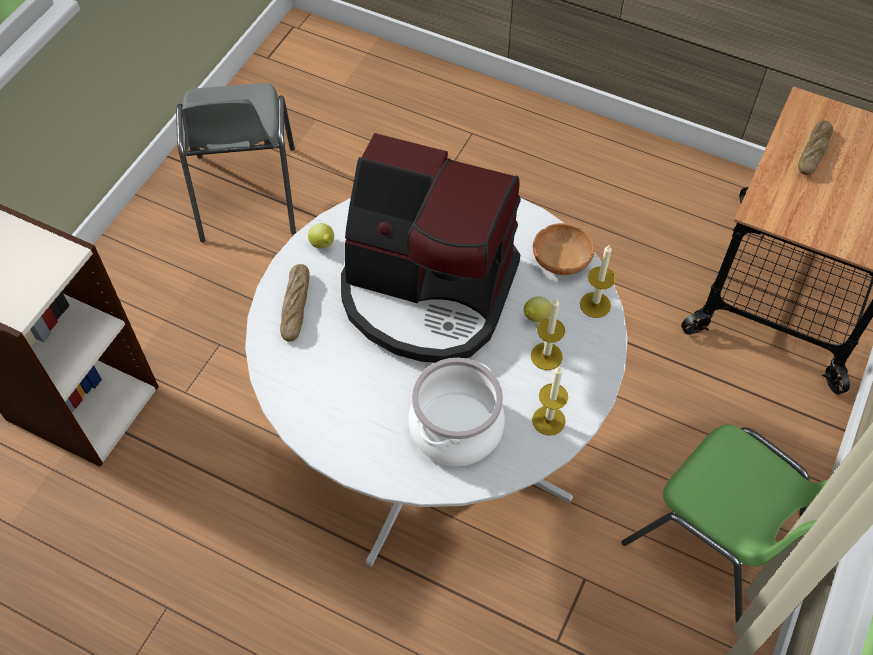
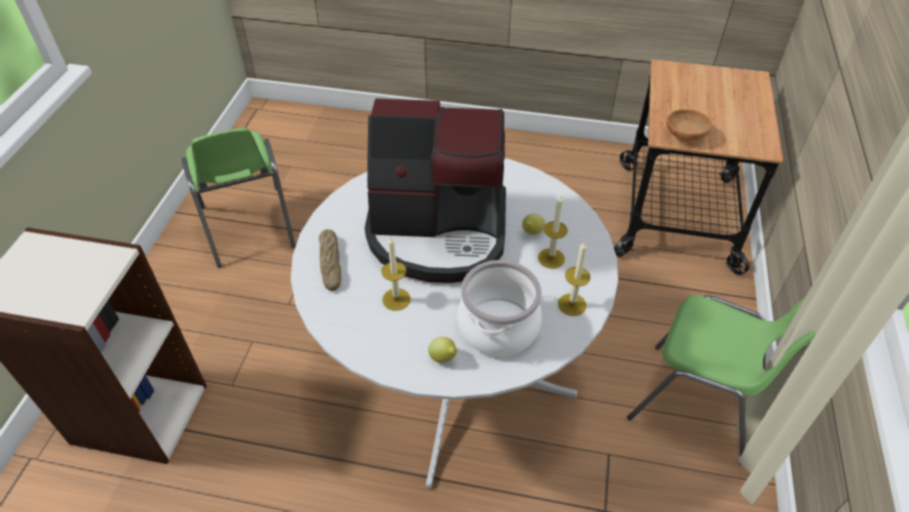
camera: 15 degrees left, 10 degrees down
grey chair [176,83,296,242] -> green chair [182,127,296,268]
lemon [308,223,334,249] -> lemon moved to [428,337,457,363]
brown bowl [533,223,595,275] -> brown bowl moved to [666,109,712,142]
candle [580,245,615,318] -> candle moved to [381,235,411,311]
bread [798,120,833,175] -> none

